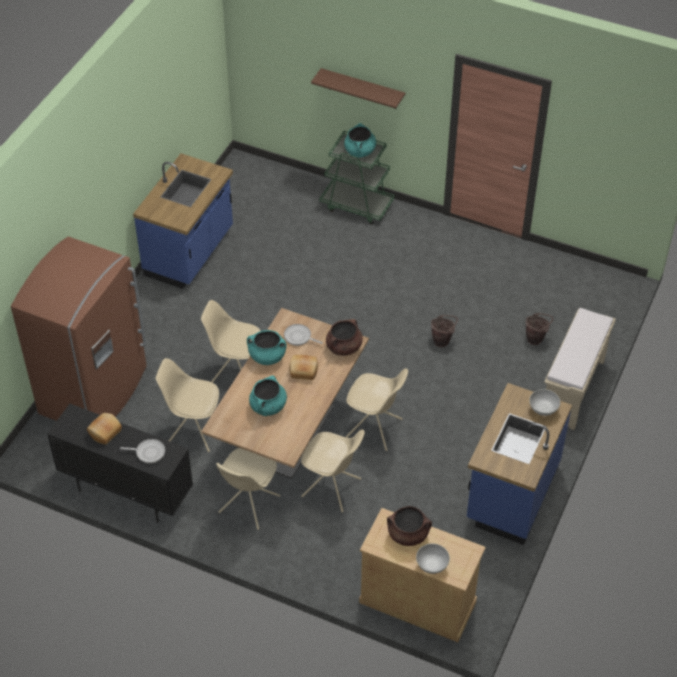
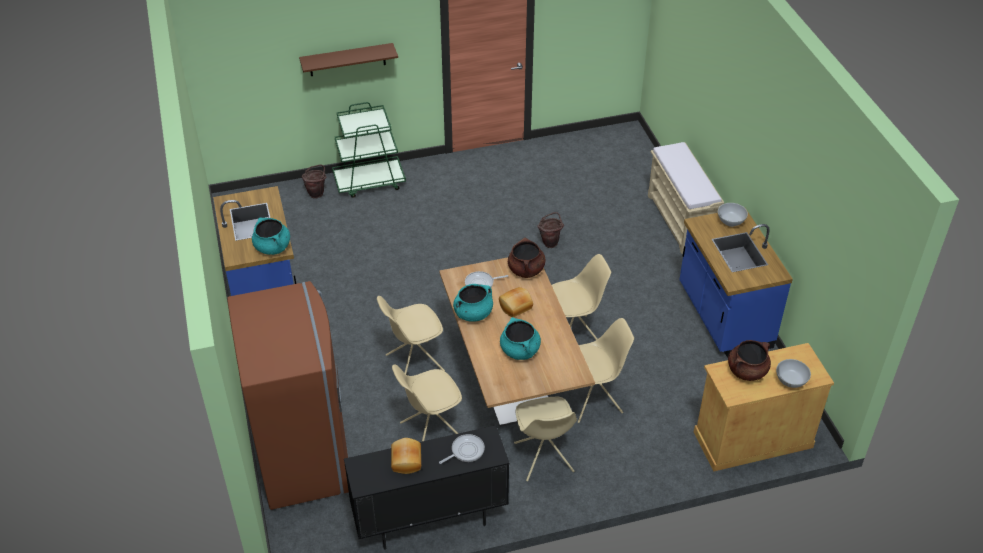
camera: 40 degrees left, 5 degrees down
turquoise cooking pot [344,123,376,158] -> turquoise cooking pot moved to [252,218,290,255]
brown bucket [526,313,553,345] -> brown bucket moved to [301,165,327,199]

